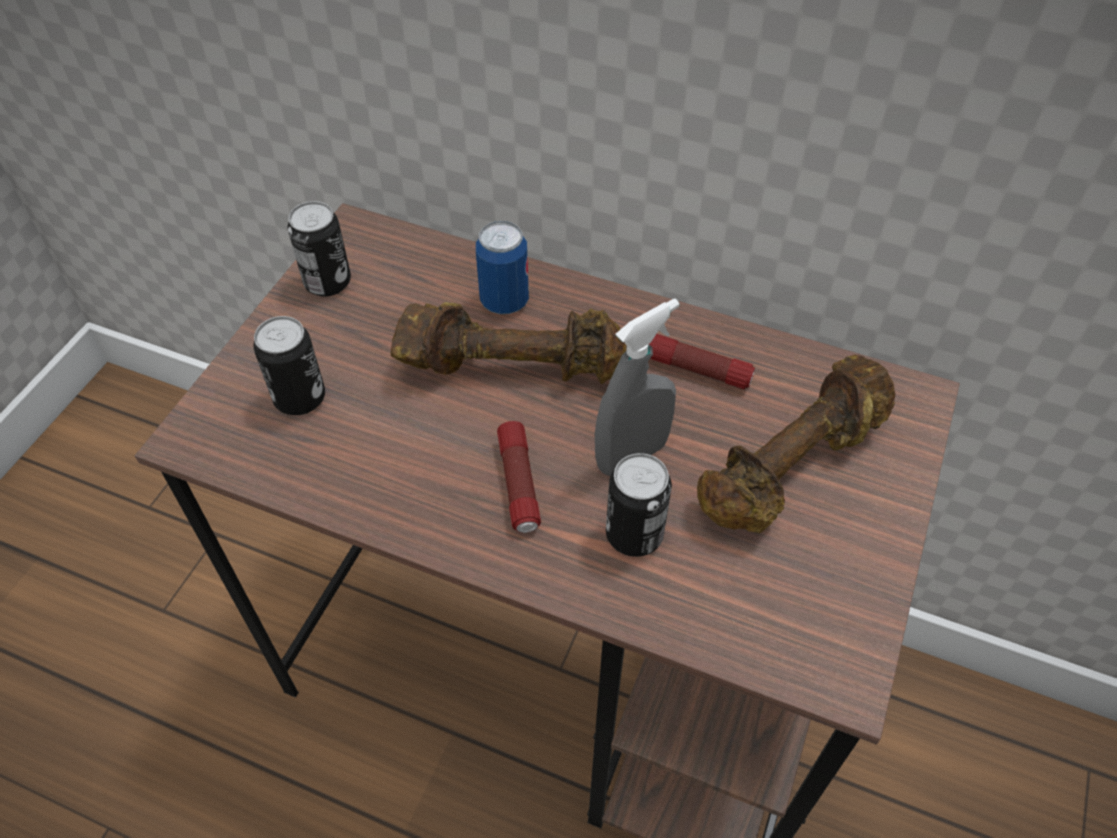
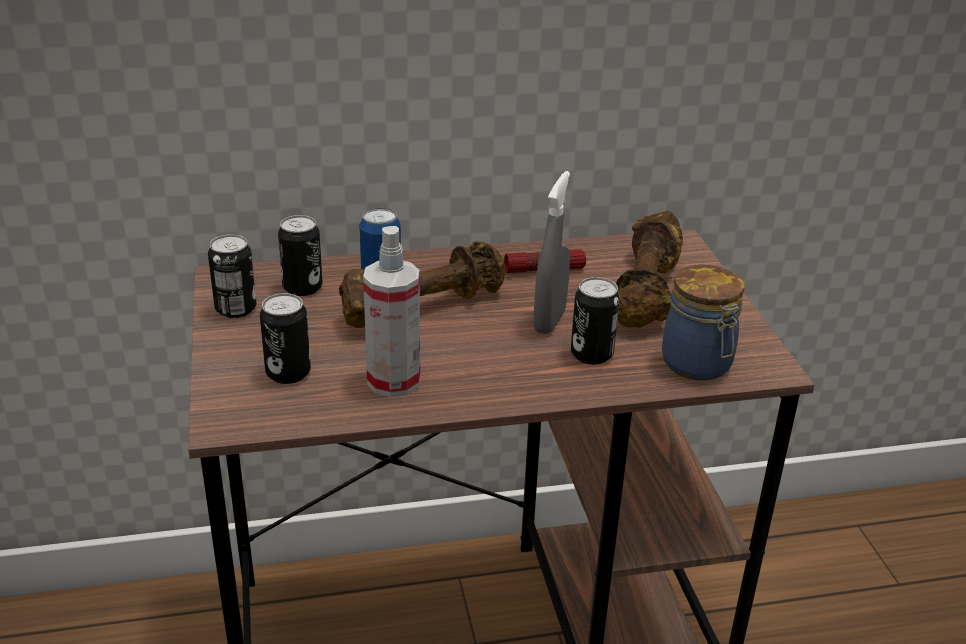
camera: 35 degrees left, 20 degrees down
flashlight [497,421,541,533] -> none
none -> can [278,215,323,296]
none -> spray bottle [363,226,420,397]
none -> jar [662,265,744,381]

